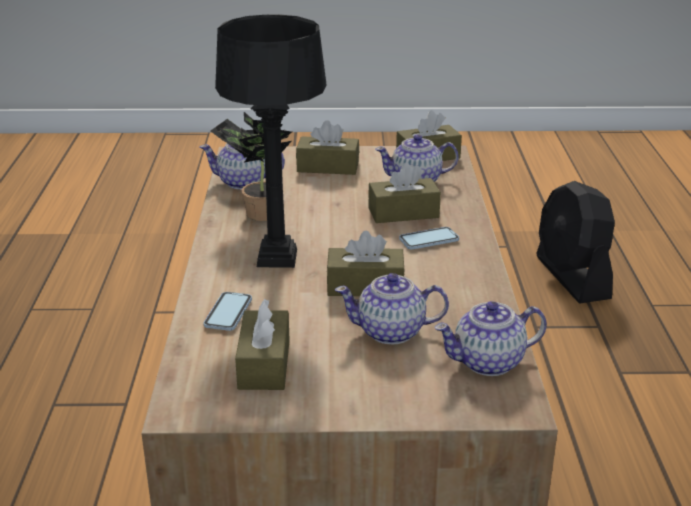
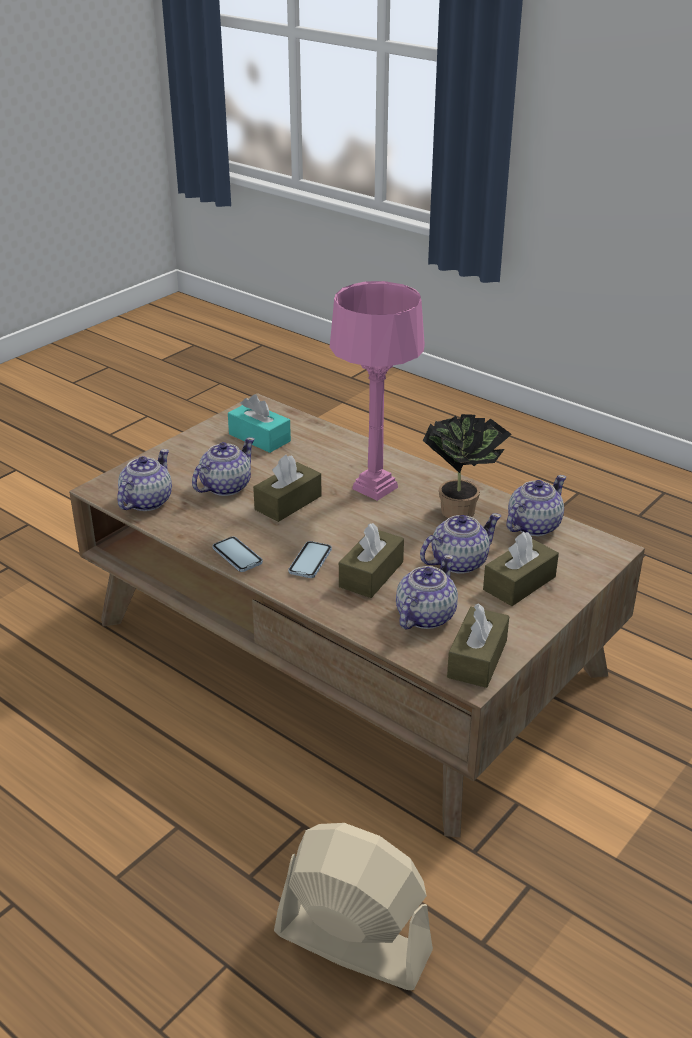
camera: 130 degrees right, 5 degrees up
phone [203,292,252,331] -> phone moved to [212,537,263,572]
black table lamp [215,14,327,268] -> pink table lamp [330,281,425,501]
brown tissue box [235,299,290,390] -> turquoise tissue box [228,394,291,453]
black fan [536,181,615,303] -> beige fan [274,823,433,990]
none -> teapot [420,513,501,574]

